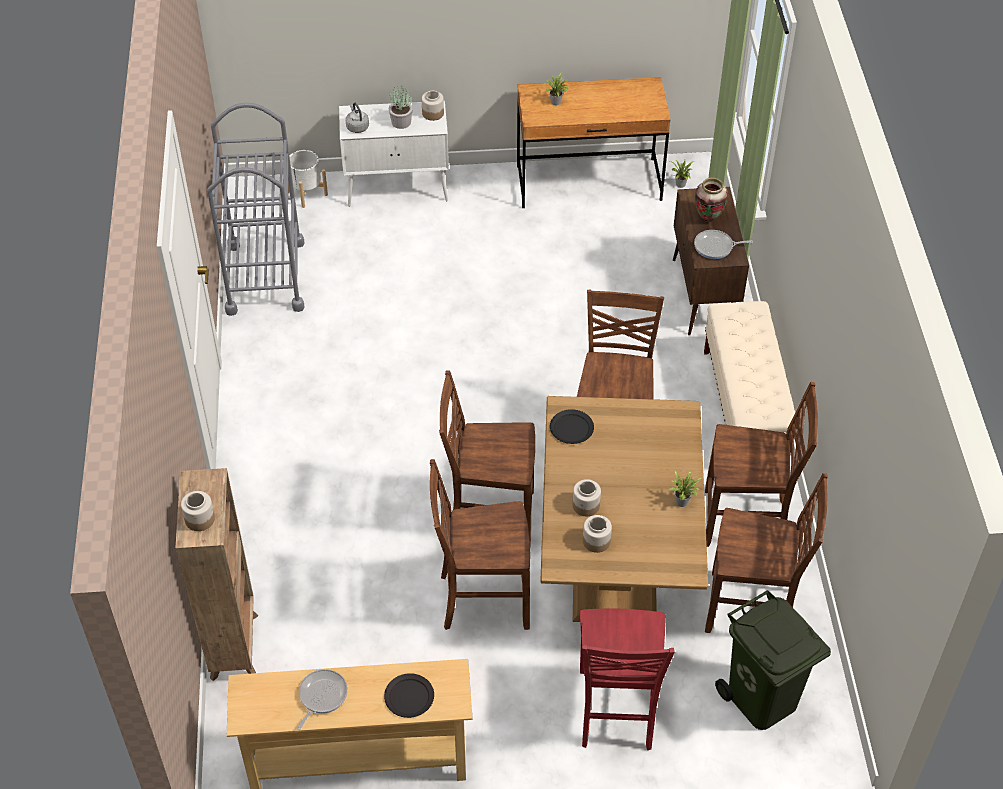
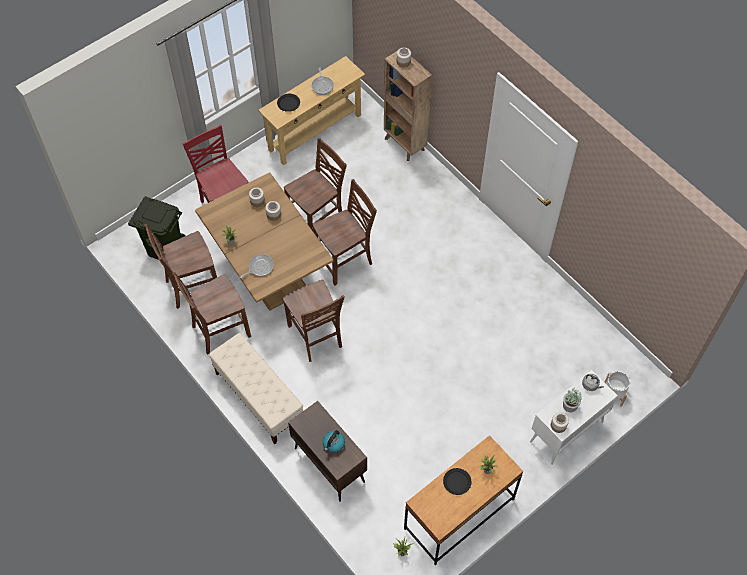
camera: 145 degrees right, 10 degrees up
grey cart [207,103,305,316] -> none
black plate [550,409,594,444] -> black plate moved to [443,468,471,495]
frying pan [694,230,753,259] -> frying pan moved to [240,254,274,278]
vase [695,178,728,222] -> kettle [322,430,345,453]

